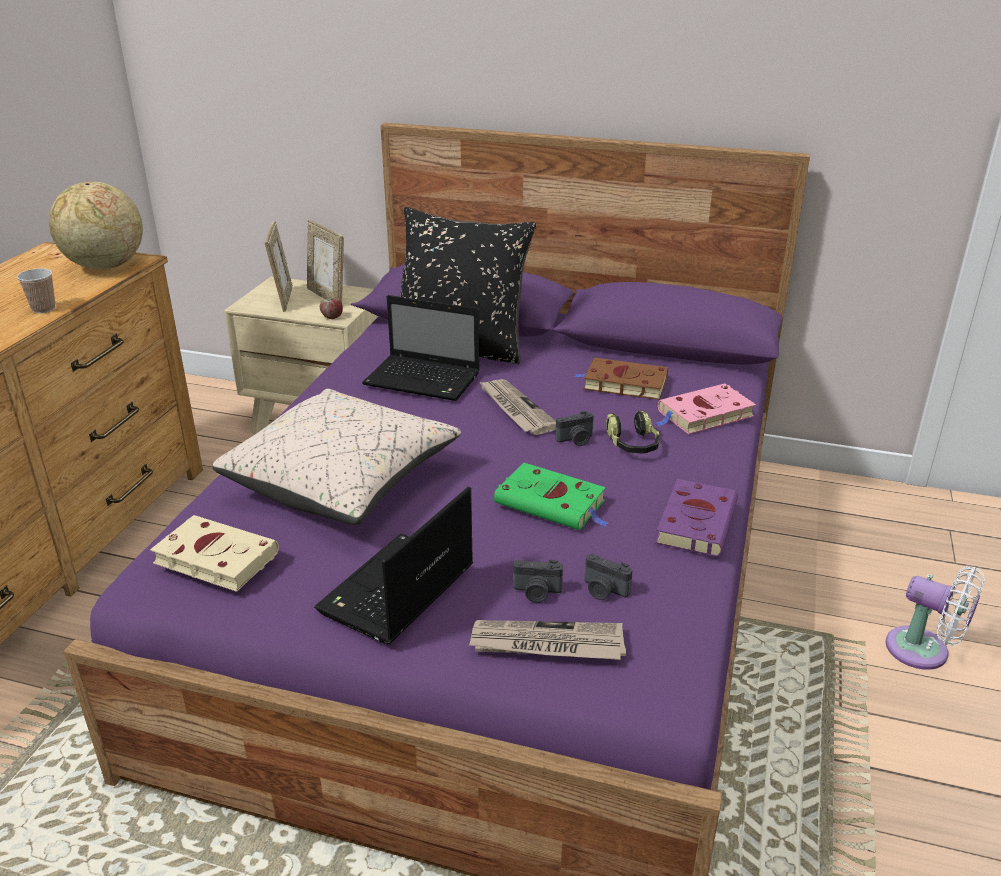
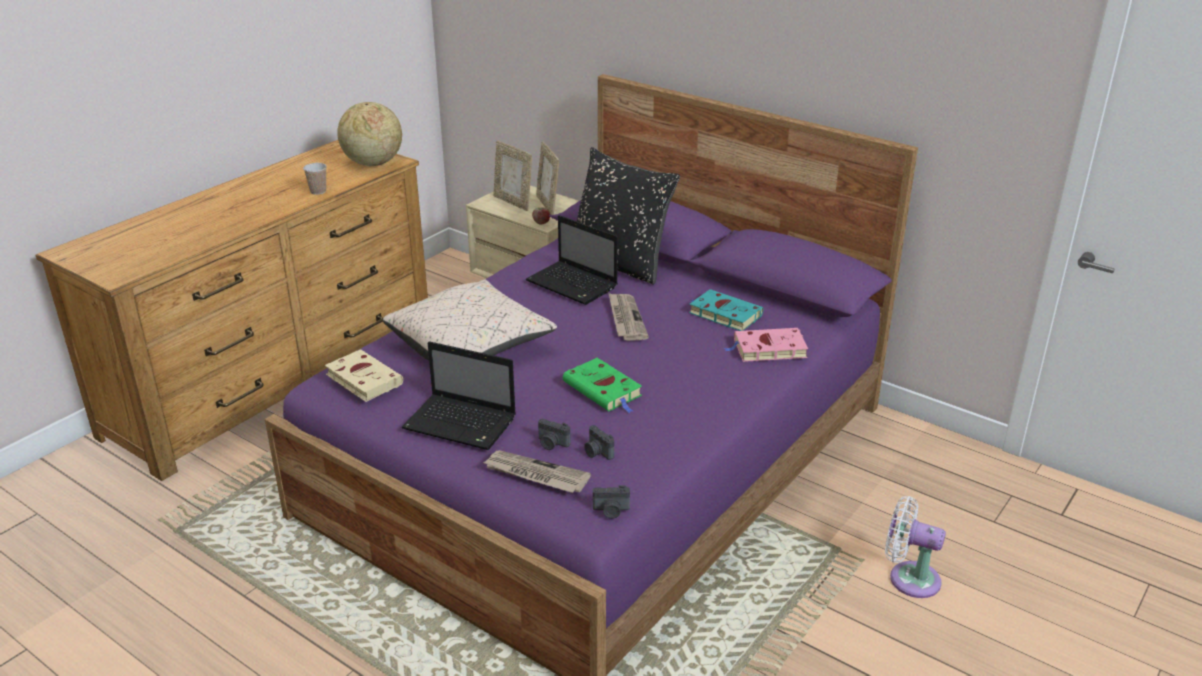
camera: 20 degrees right, 0 degrees up
picture frame [264,221,293,312] -> picture frame turned 120 degrees clockwise [493,141,532,211]
laptop [314,487,473,644] -> laptop turned 120 degrees counterclockwise [402,341,516,450]
camera [555,411,594,446] -> camera moved to [593,485,630,519]
brown book [574,358,669,400] -> turquoise book [689,289,763,331]
headphones [606,411,660,453] -> none
purple book [655,479,738,557] -> none
white fan [886,566,985,670] -> white fan turned 150 degrees clockwise [885,496,946,598]

